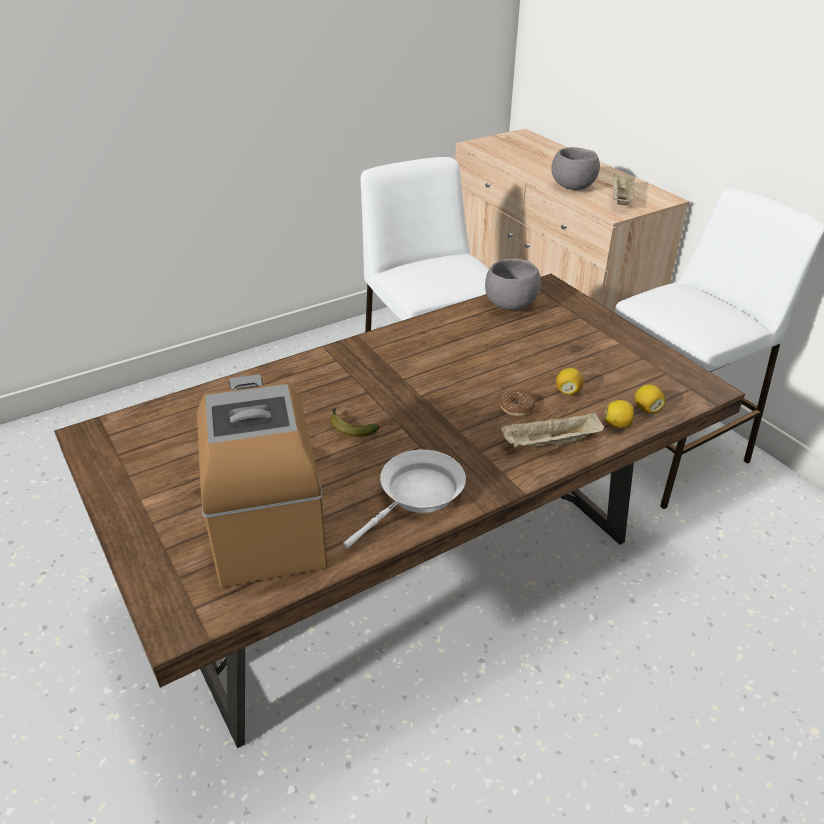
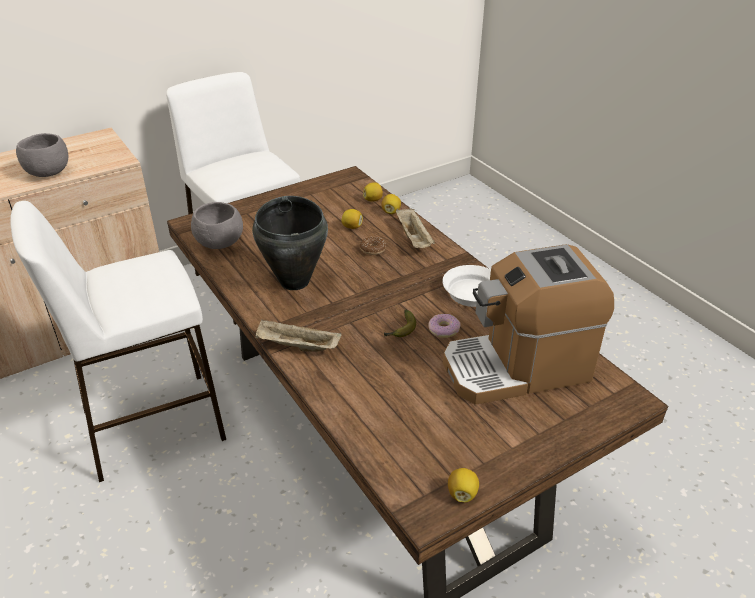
camera: 90 degrees left, 0 degrees up
beige tray [613,175,635,205] -> beige tray moved to [255,320,341,352]
none -> black cooking pot [252,196,328,290]
none -> donut [428,314,461,338]
none -> lemon [448,468,479,503]

